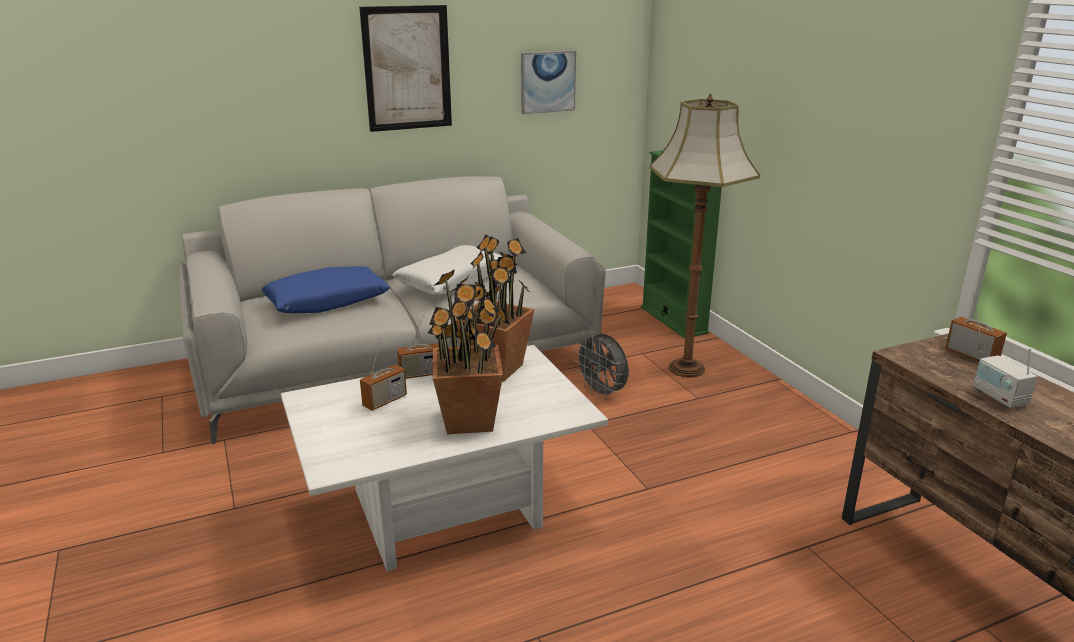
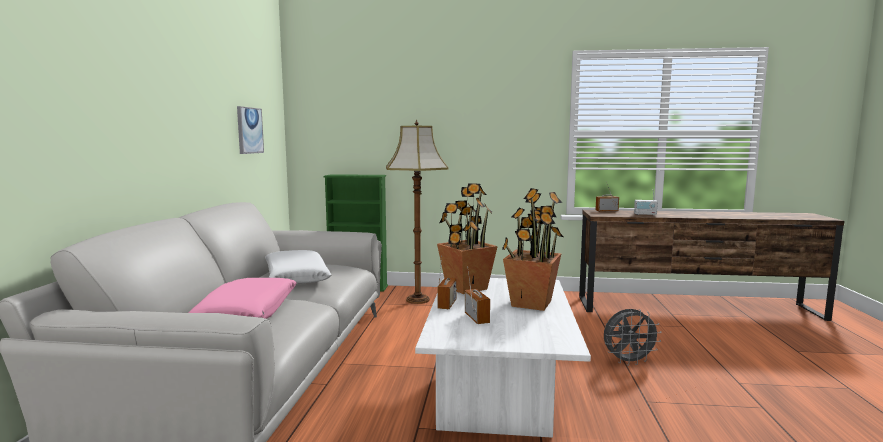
camera: 60 degrees left, 15 degrees down
blue pillow [261,266,390,313] -> pink pillow [189,278,297,319]
picture [359,5,452,132] -> none
grey fan [574,333,629,399] -> grey fan moved to [604,309,662,366]

